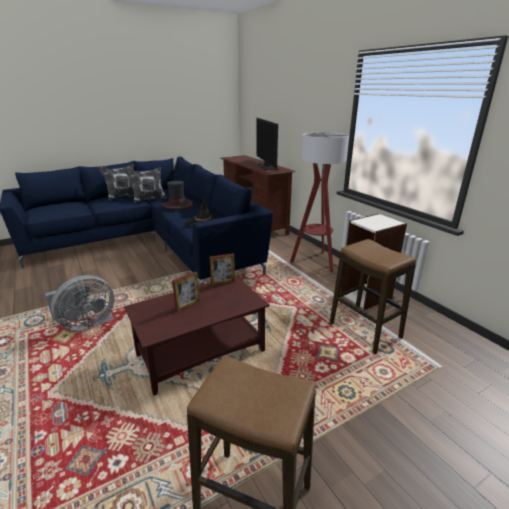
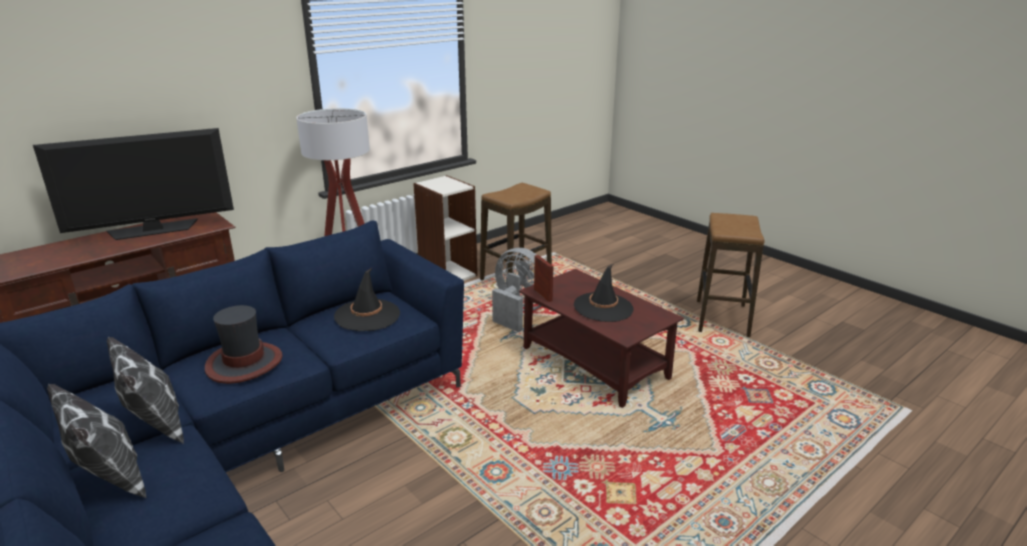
camera: 100 degrees left, 0 degrees up
grey fan [45,275,114,331] -> grey fan moved to [492,248,541,332]
picture frame [172,271,200,312] -> black hat [574,264,633,322]

